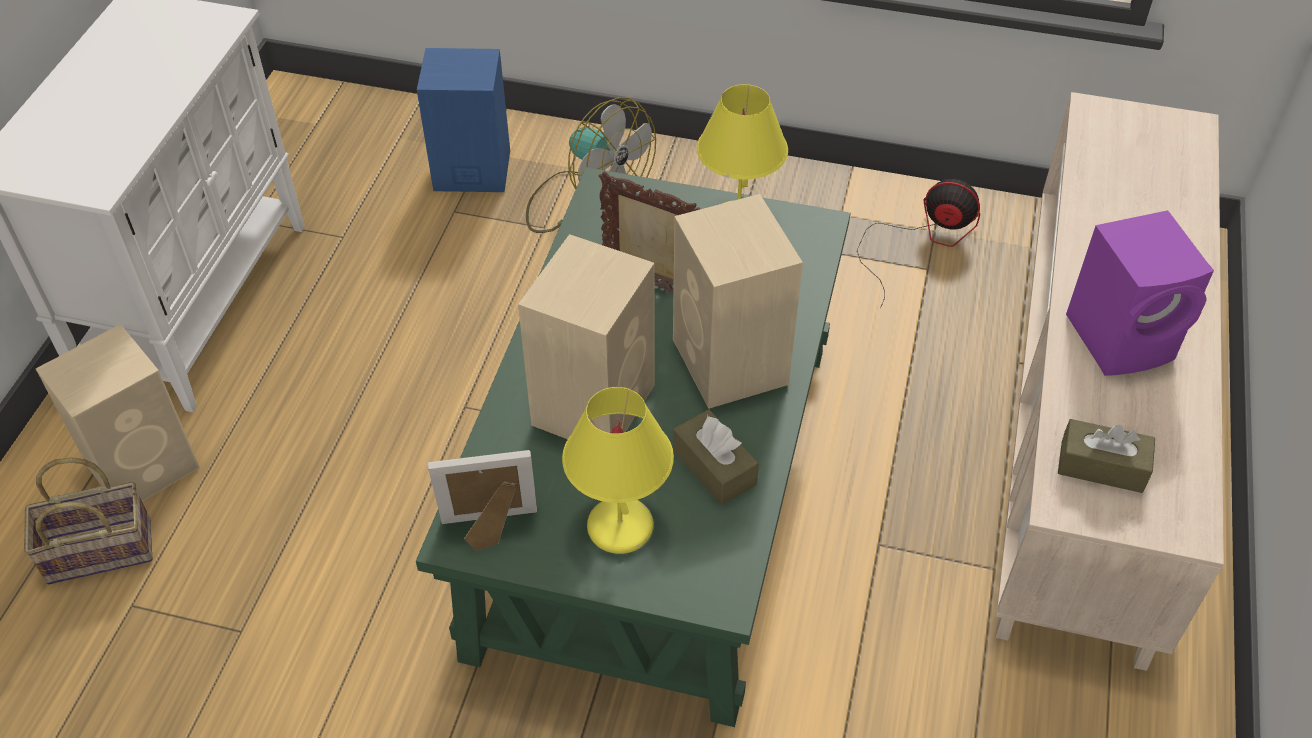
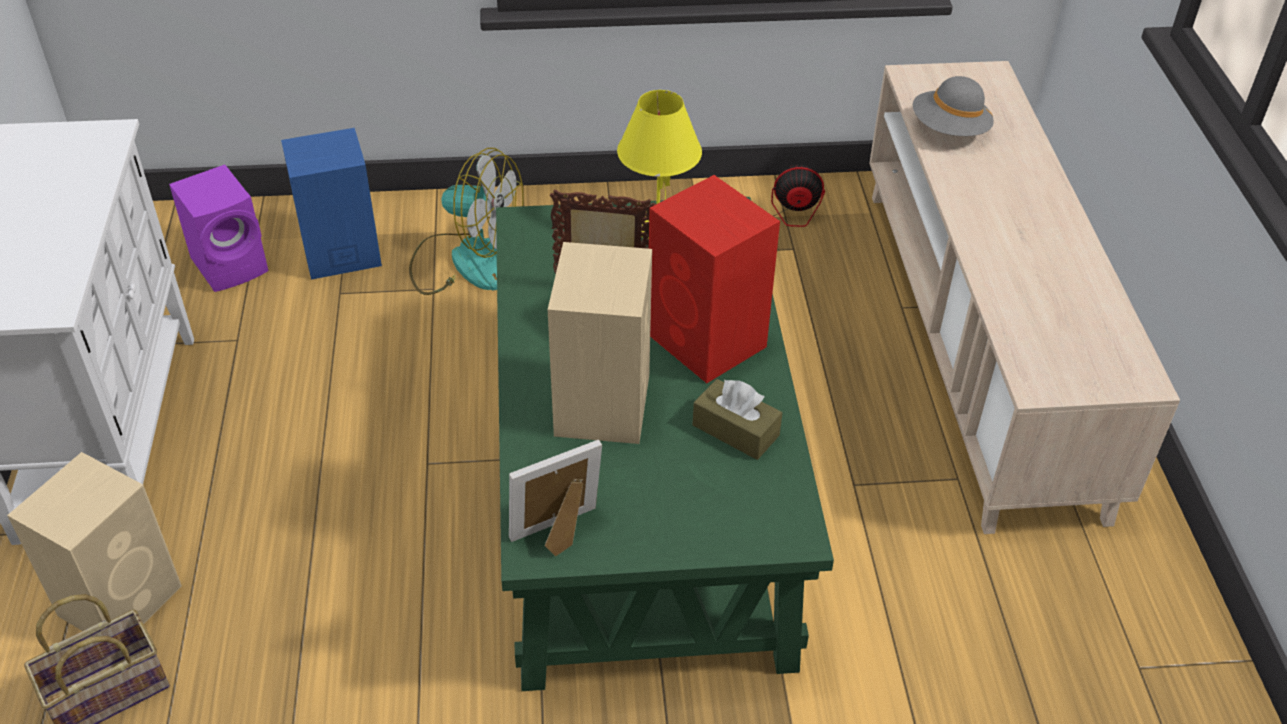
camera: 20 degrees left, 5 degrees down
yellow table lamp [562,387,674,554] -> none
beige speaker [673,194,803,409] -> red speaker [649,175,780,383]
brown tissue box [1058,419,1155,493] -> none
purple speaker [1066,210,1214,376] -> purple speaker moved to [169,165,269,292]
none -> grey hat [913,76,994,136]

